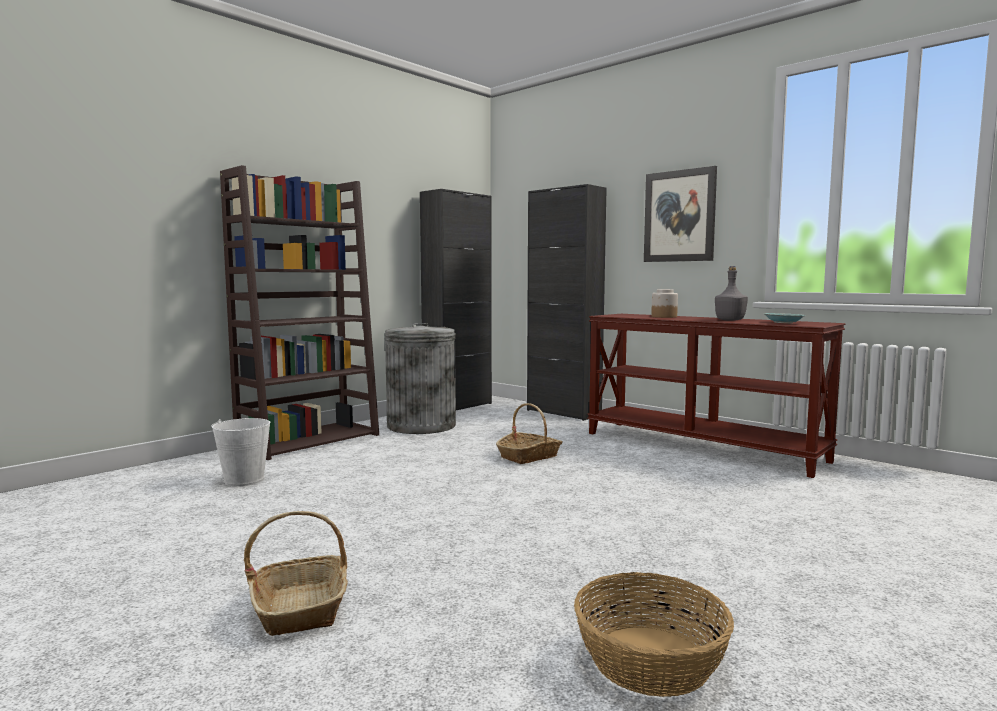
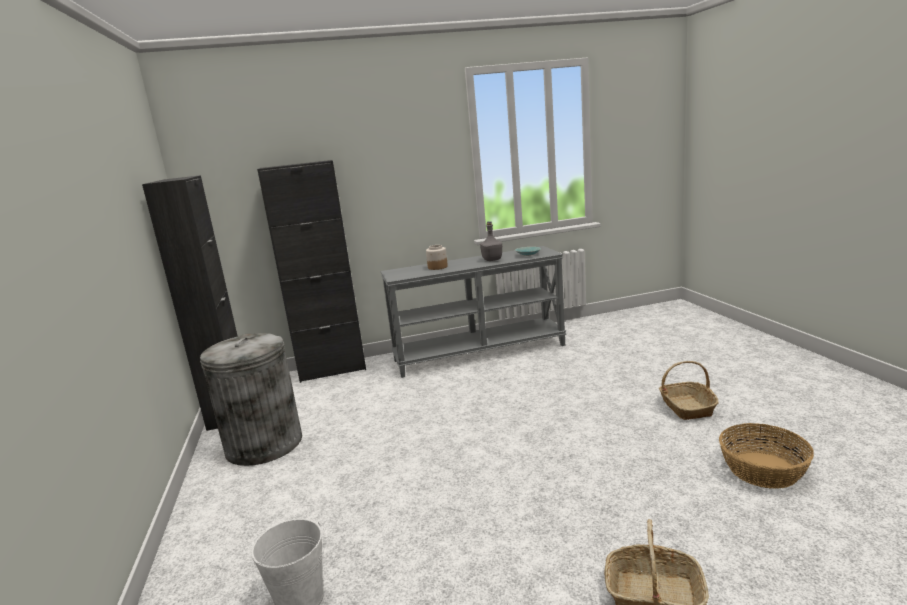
camera: 55 degrees left, 10 degrees up
brown bookcase [220,165,379,460] -> none
basket [496,403,563,464] -> basket moved to [659,361,719,420]
brown console table [587,314,845,478] -> grey console table [380,246,566,378]
picture [644,166,717,262] -> none

